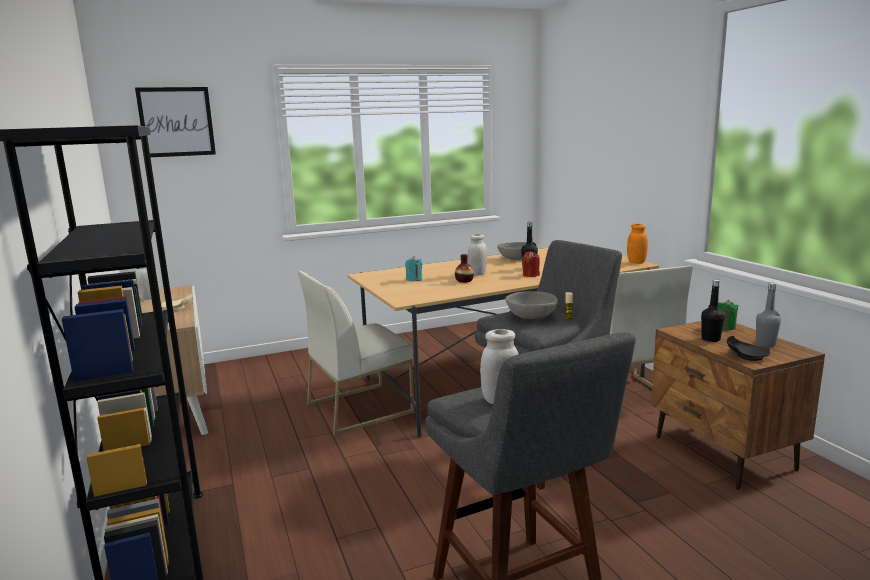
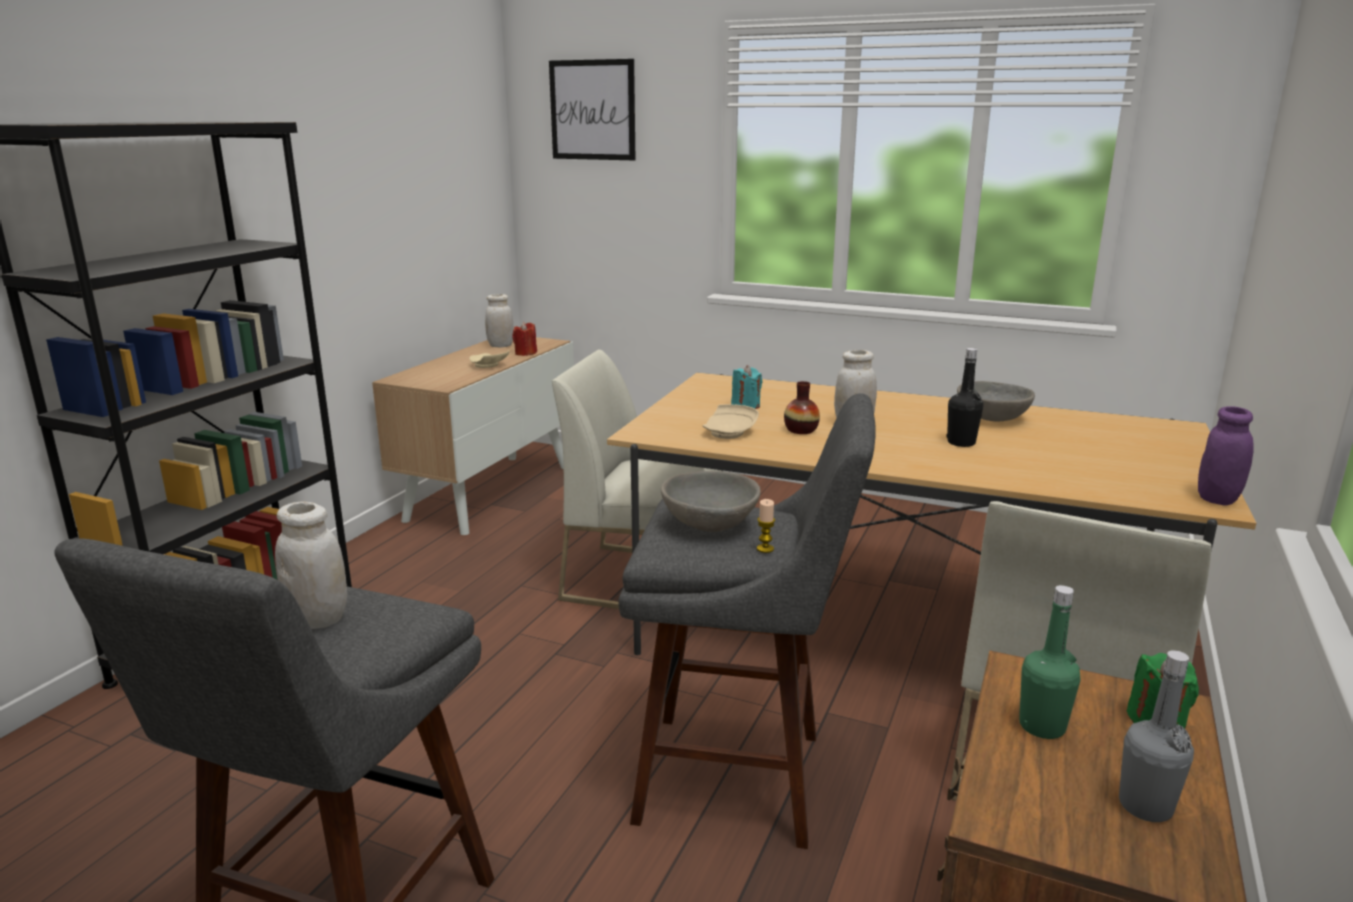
camera: 45 degrees right, 5 degrees up
red candle [522,251,540,277] -> red candle moved to [512,322,537,356]
orange jar [627,224,648,264] -> purple jar [1198,406,1254,506]
black bottle [701,279,725,342] -> green bottle [1019,585,1081,739]
black plate [727,336,770,361] -> none
none -> beige plate [702,404,759,439]

